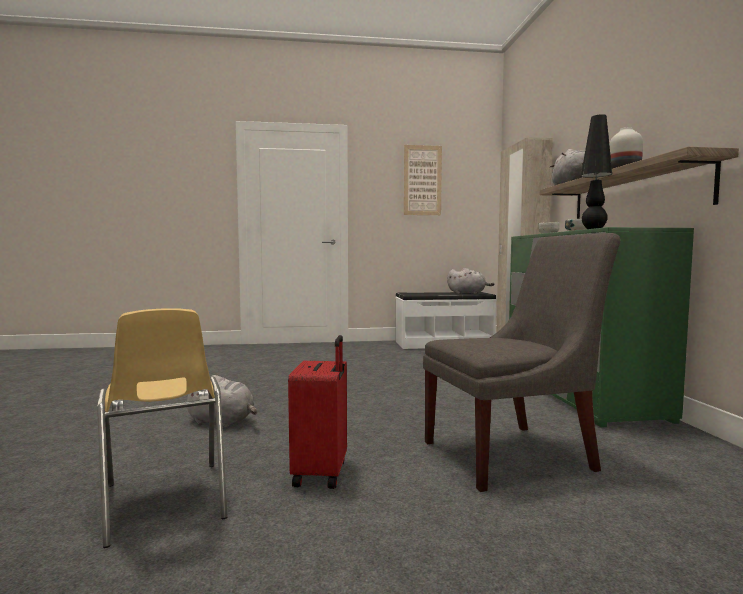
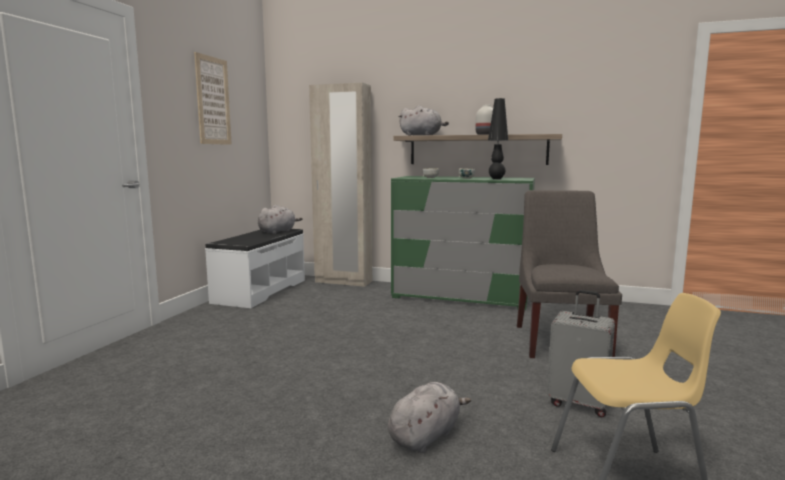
camera: 65 degrees left, 5 degrees up
red suitcase [288,335,347,489] -> grey suitcase [547,290,615,417]

